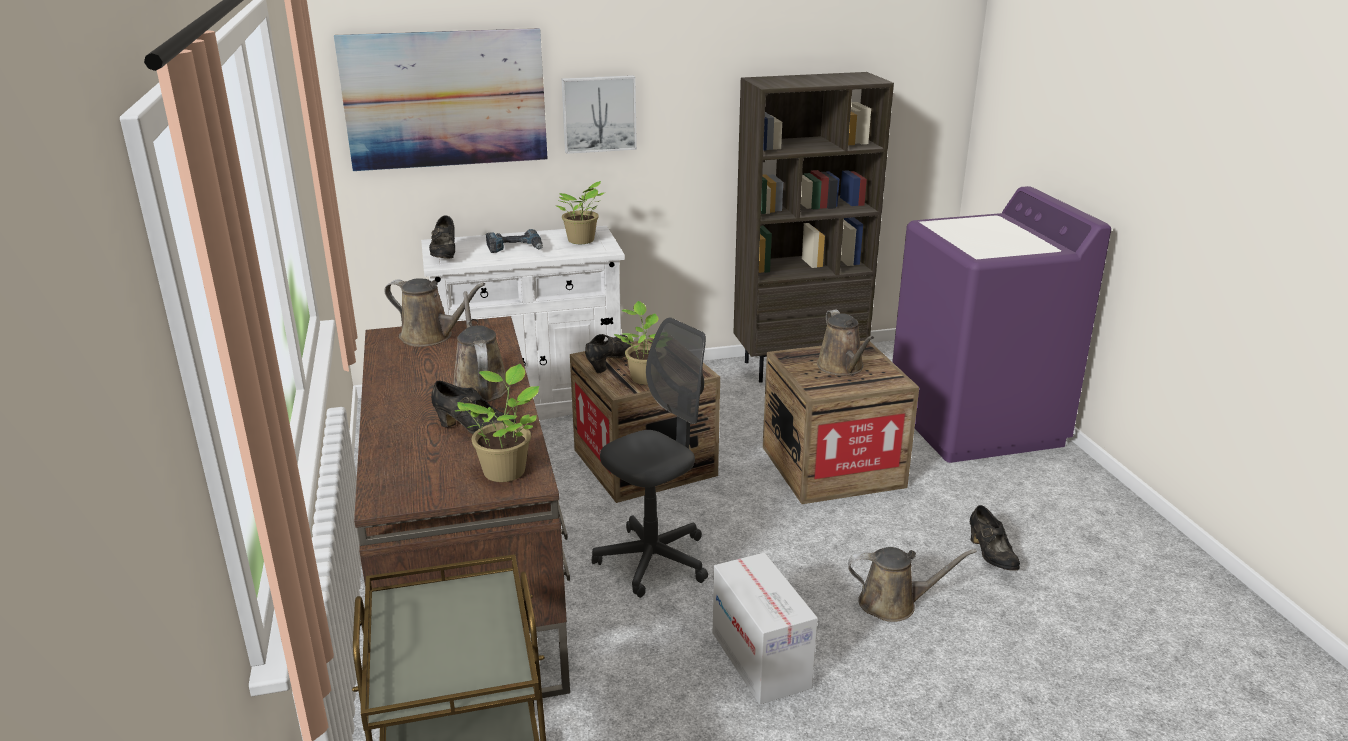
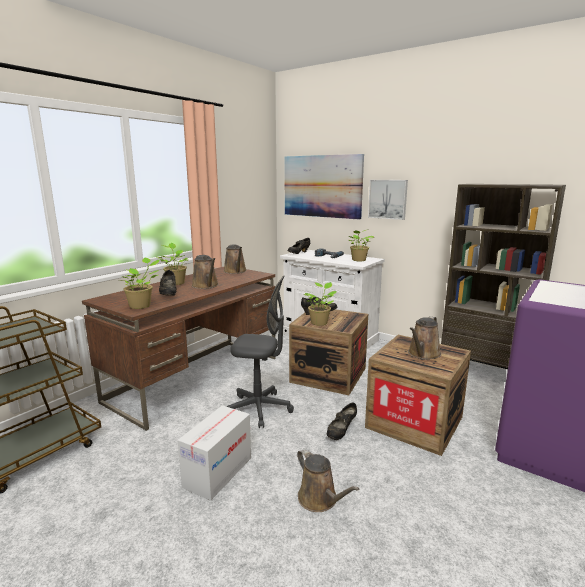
camera: 50 degrees right, 10 degrees down
brown watering can [453,291,510,402] -> brown watering can turned 120 degrees clockwise [192,255,219,289]
black shoe [970,505,1020,571] -> black shoe moved to [327,403,357,440]
none -> potted plant [157,243,188,285]

